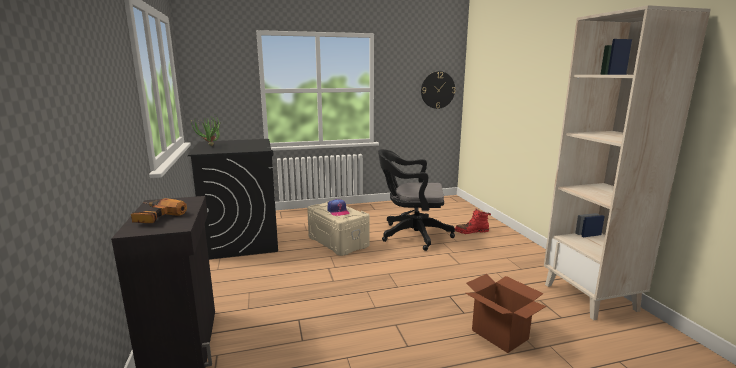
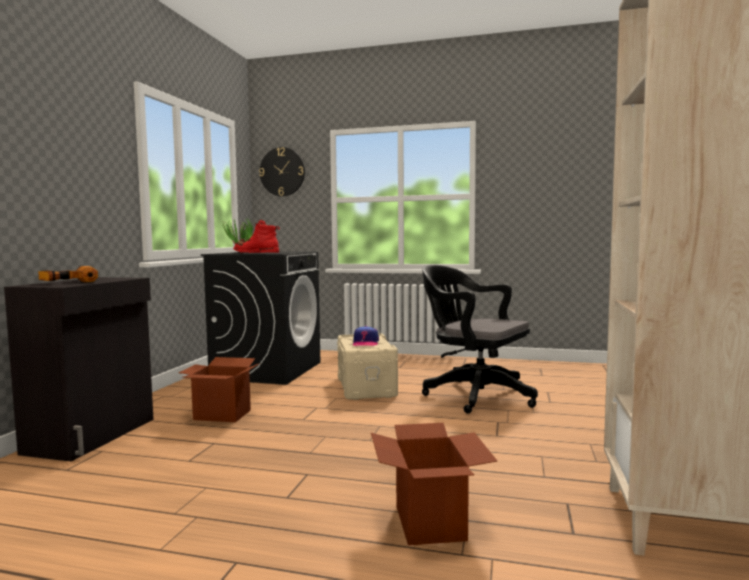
camera: 30 degrees right, 10 degrees down
wall clock [421,71,455,109] -> wall clock moved to [259,147,305,196]
red boot [455,209,491,234] -> red boot moved to [234,220,280,253]
none -> cardboard box [178,357,260,422]

